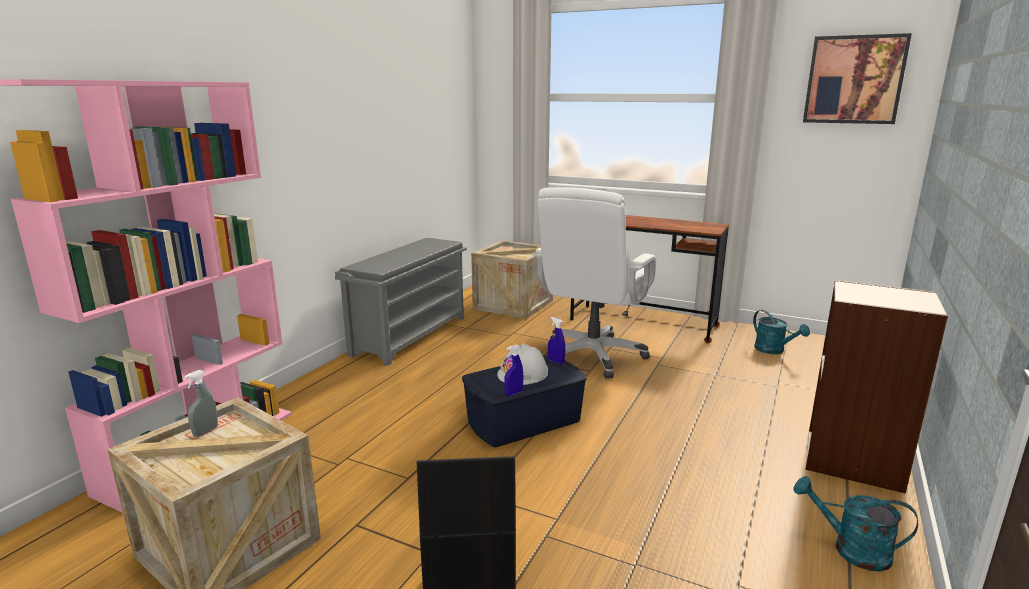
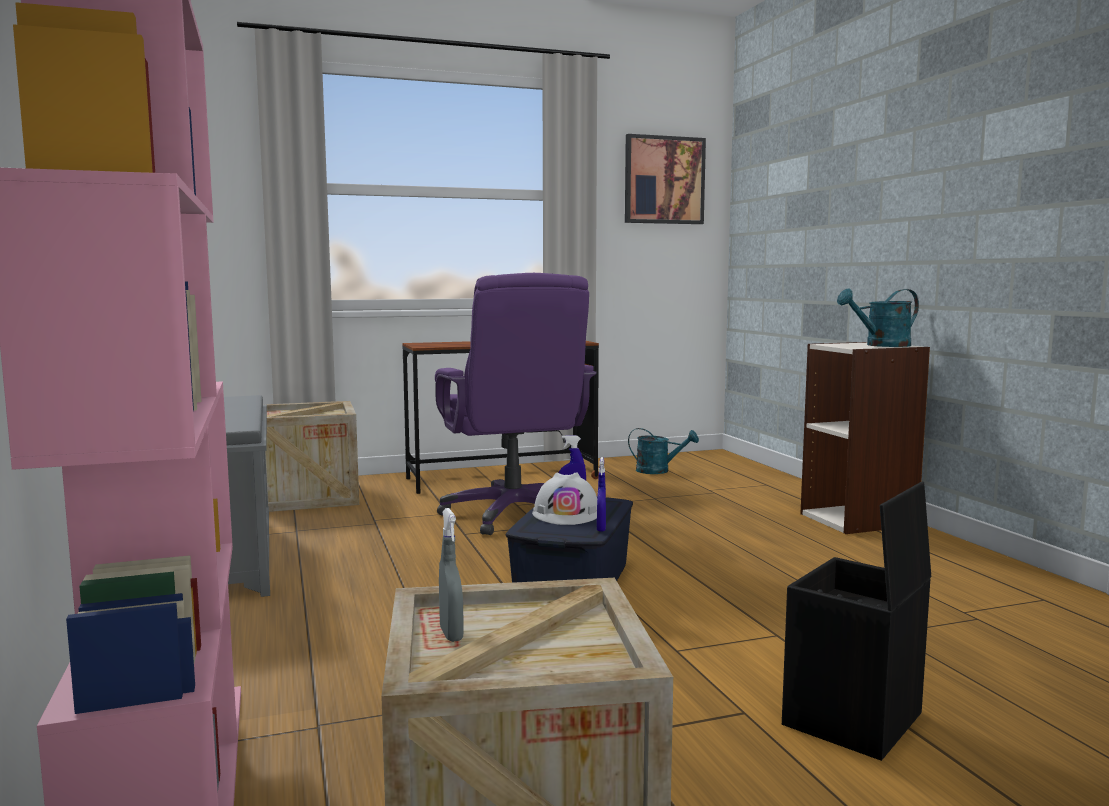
camera: 45 degrees left, 10 degrees down
white office chair [533,188,656,379] -> purple office chair [435,273,596,535]
turquoise watering can [793,476,918,572] -> turquoise watering can moved to [837,288,919,347]

